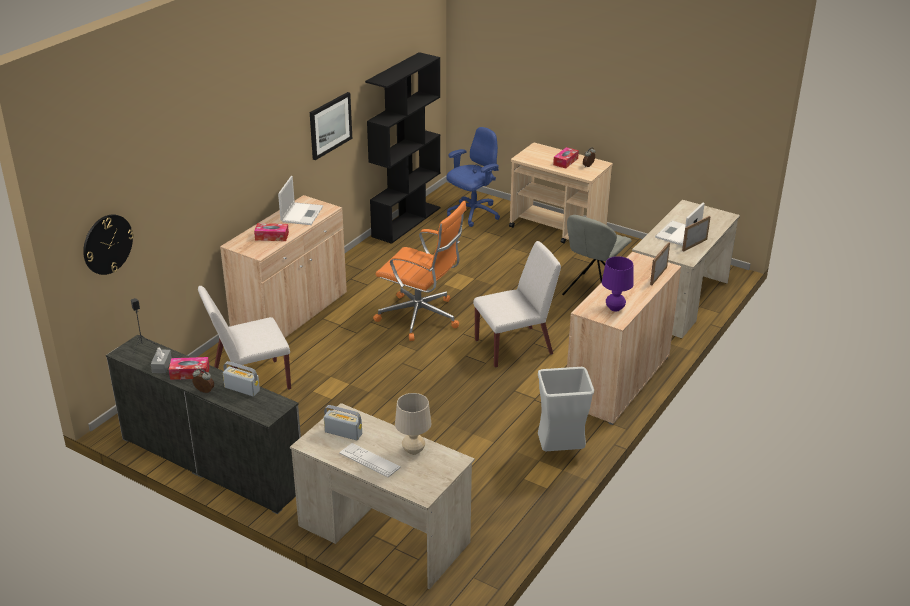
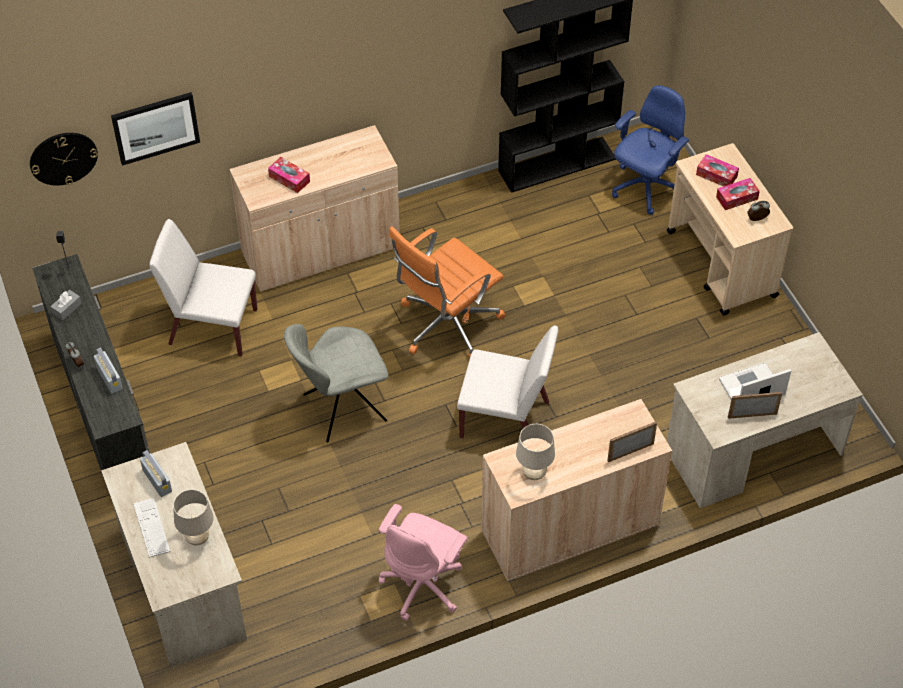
camera: 35 degrees right, 20 degrees up
tissue box [169,357,210,380] -> tissue box moved to [696,154,739,186]
laptop [278,176,323,225] -> none
picture [310,92,352,160] -> picture moved to [111,92,200,166]
orange office chair [373,201,467,341] -> orange office chair turned 75 degrees clockwise [389,226,506,359]
blue office chair [446,127,500,227] -> blue office chair turned 45 degrees counterclockwise [612,85,689,215]
grey trash can [538,367,594,451] -> pink office chair [379,504,467,621]
grey chair [562,215,632,295] -> grey chair moved to [284,324,389,442]
purple table lamp [602,256,634,312] -> beige table lamp [516,424,555,480]

